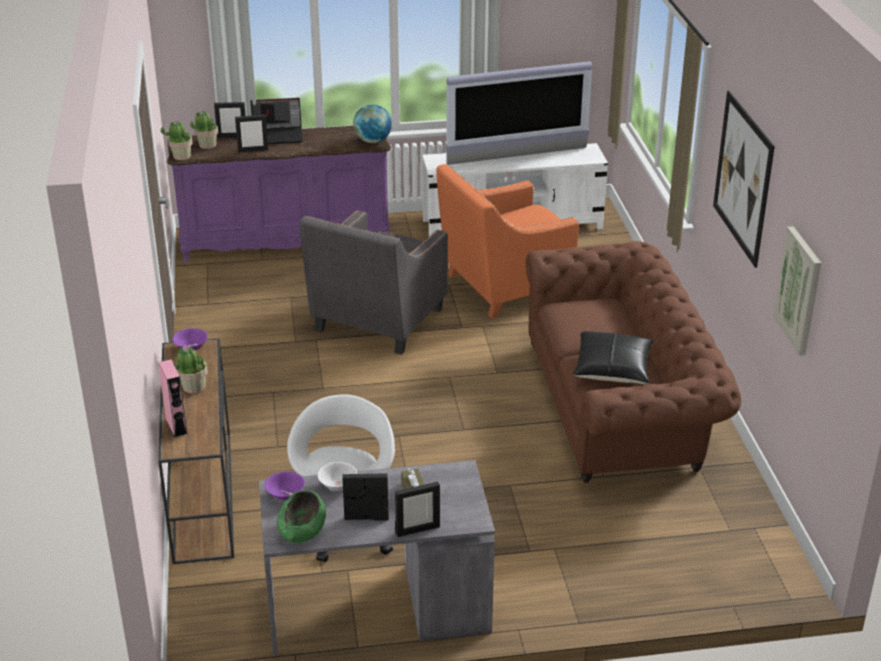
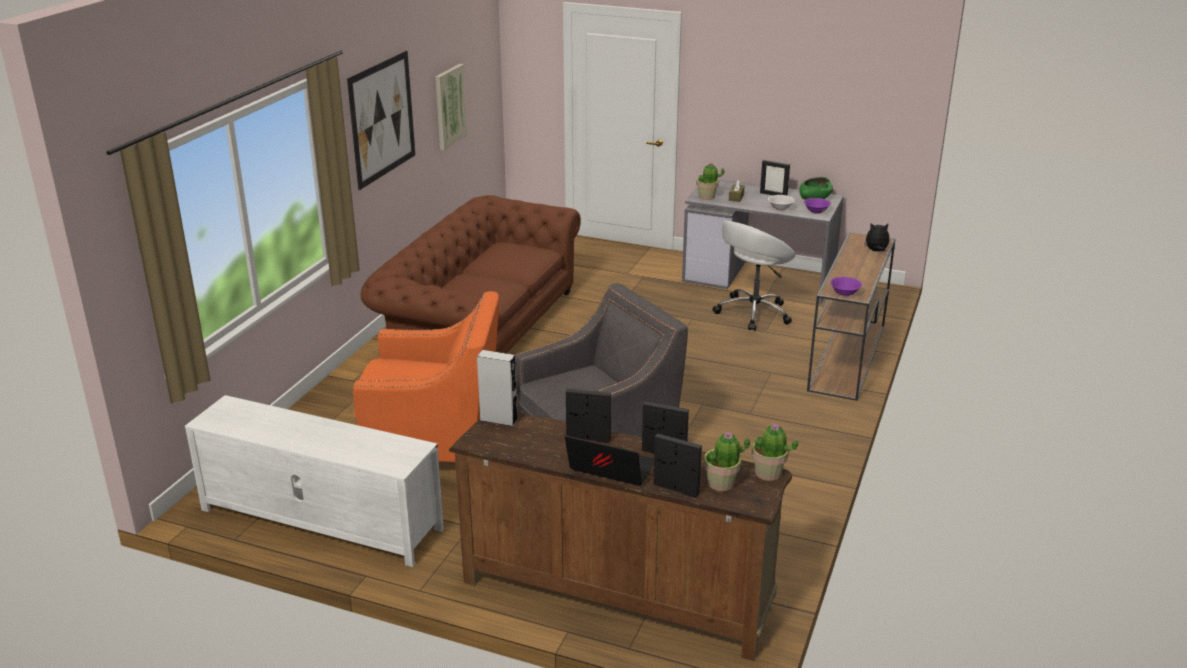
camera: 150 degrees left, 5 degrees down
pink speaker [158,359,187,438] -> plush toy [865,223,889,251]
purple cabinet [167,126,391,263] -> beige cabinet [449,412,792,661]
potted plant [172,345,208,394] -> potted plant moved to [696,163,725,200]
globe [353,104,392,143] -> grey speaker [477,350,518,427]
picture frame [395,482,440,537] -> picture frame moved to [566,389,611,443]
television [446,61,592,165] -> none
black pillow [573,331,653,384] -> none

